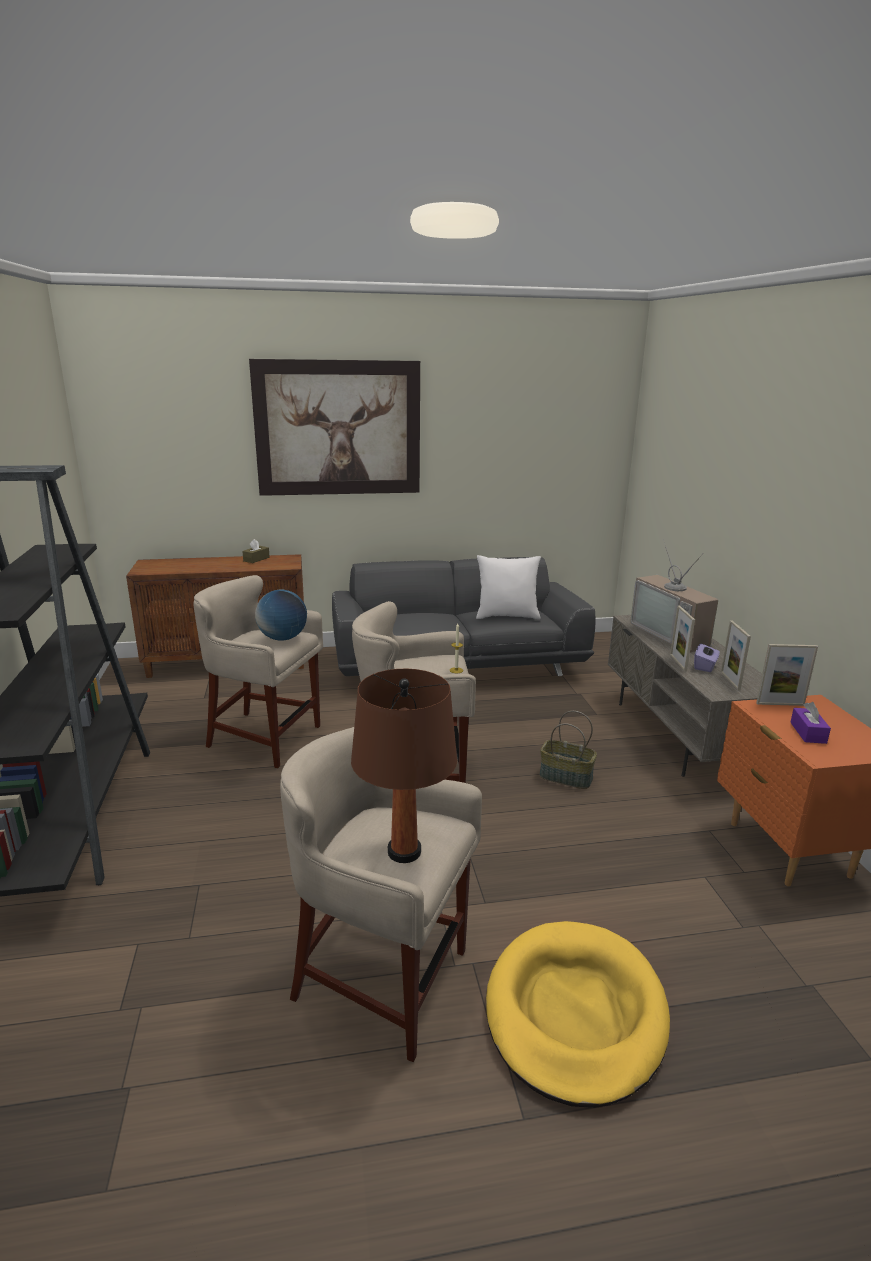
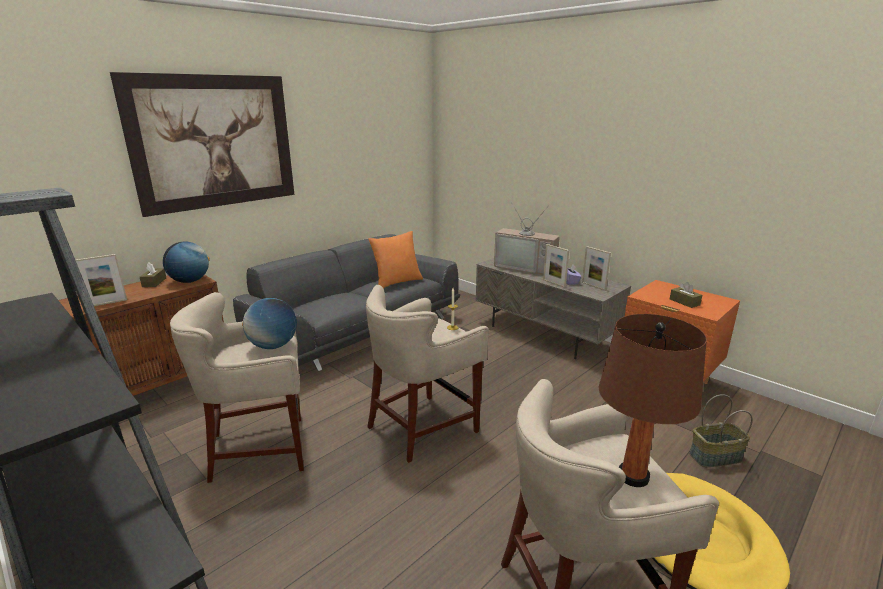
camera: 35 degrees left, 0 degrees up
white pillow [476,555,541,619] -> orange pillow [368,231,423,289]
basket [539,711,597,789] -> basket moved to [689,394,753,467]
picture frame [756,644,818,706] -> picture frame moved to [75,254,127,306]
purple tissue box [790,702,831,744] -> brown tissue box [670,282,702,308]
none -> globe [163,241,210,283]

